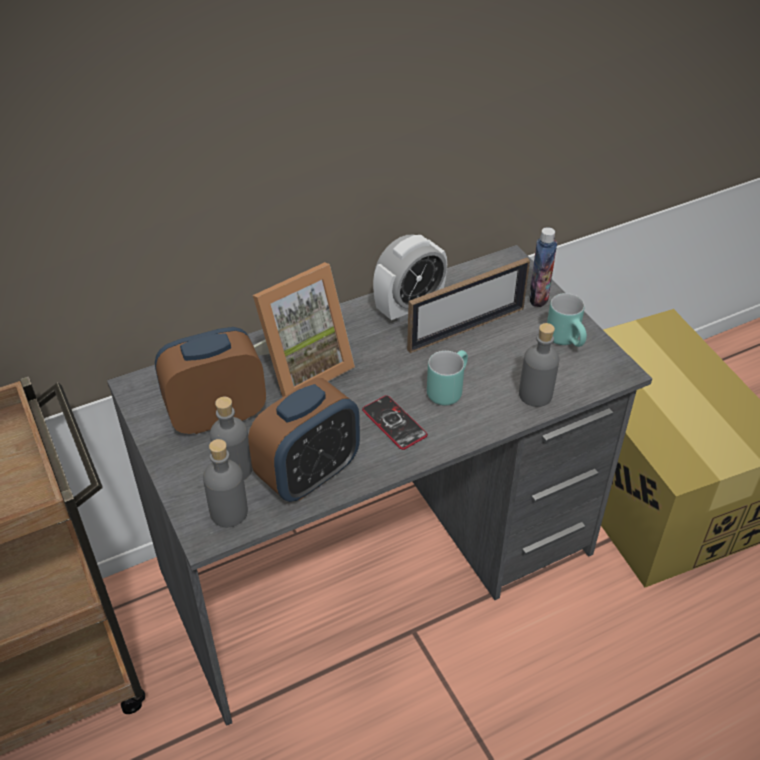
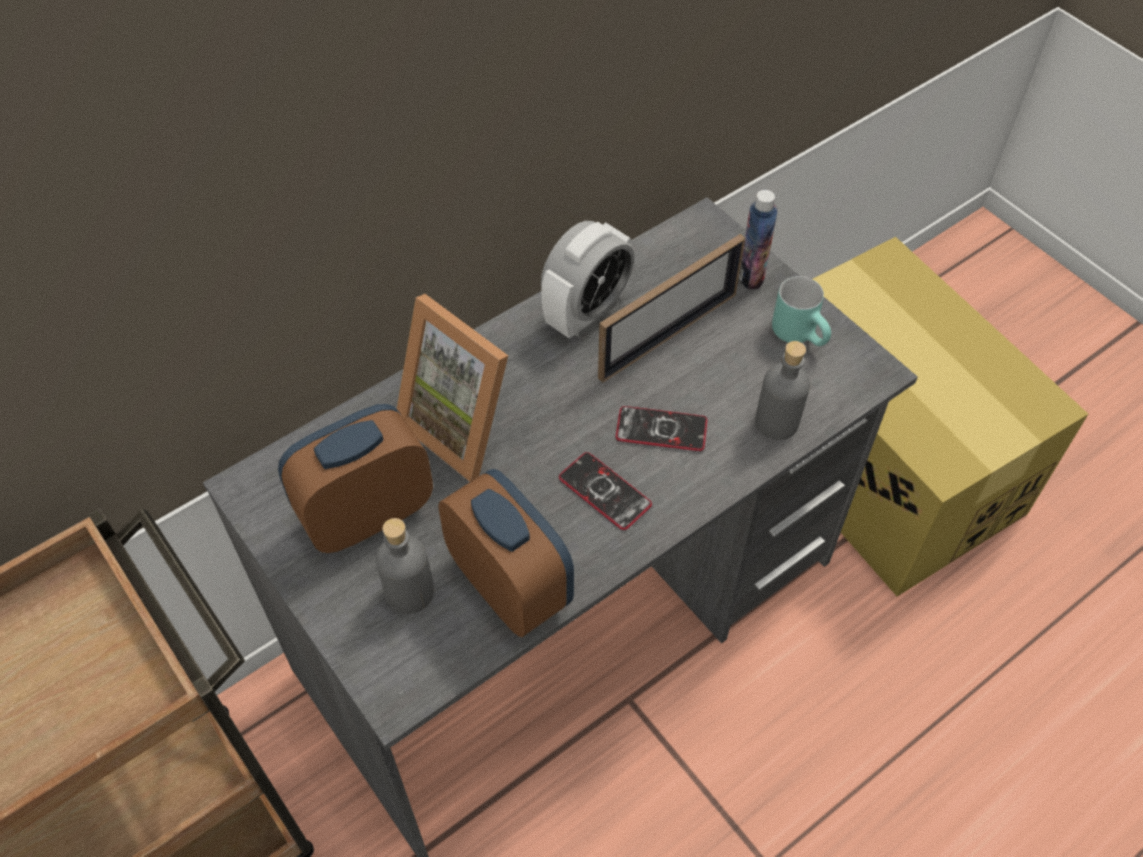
camera: 10 degrees left, 10 degrees up
grey bottle [203,439,248,527] -> none
alarm clock [248,378,360,502] -> alarm clock turned 75 degrees counterclockwise [438,469,574,637]
picture frame [253,262,355,397] -> picture frame turned 90 degrees clockwise [397,294,508,482]
turquoise mug [427,350,468,405] -> phone [616,406,707,451]

